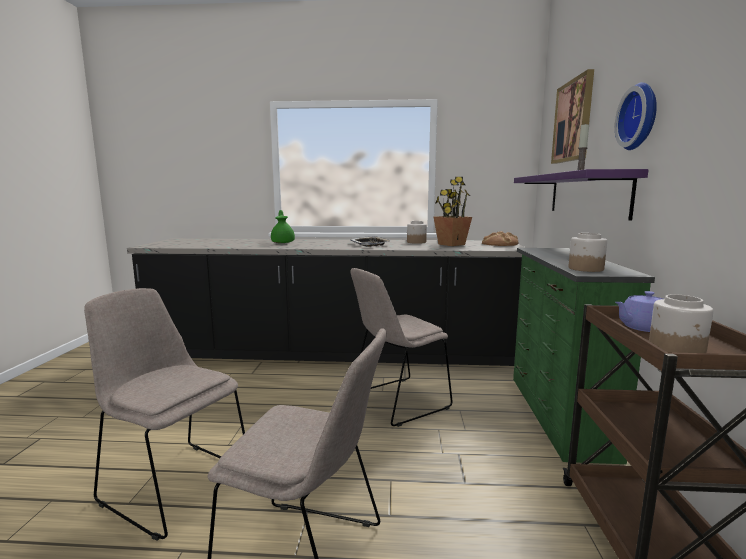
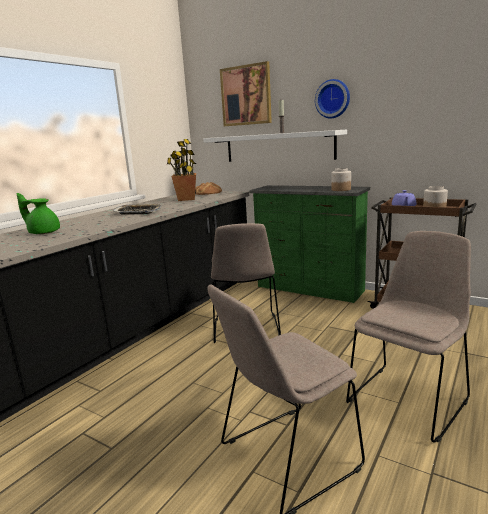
camera: 60 degrees left, 5 degrees up
jar [407,221,427,244] -> none
purple shelf [514,169,649,221] -> white shelf [203,129,347,162]

